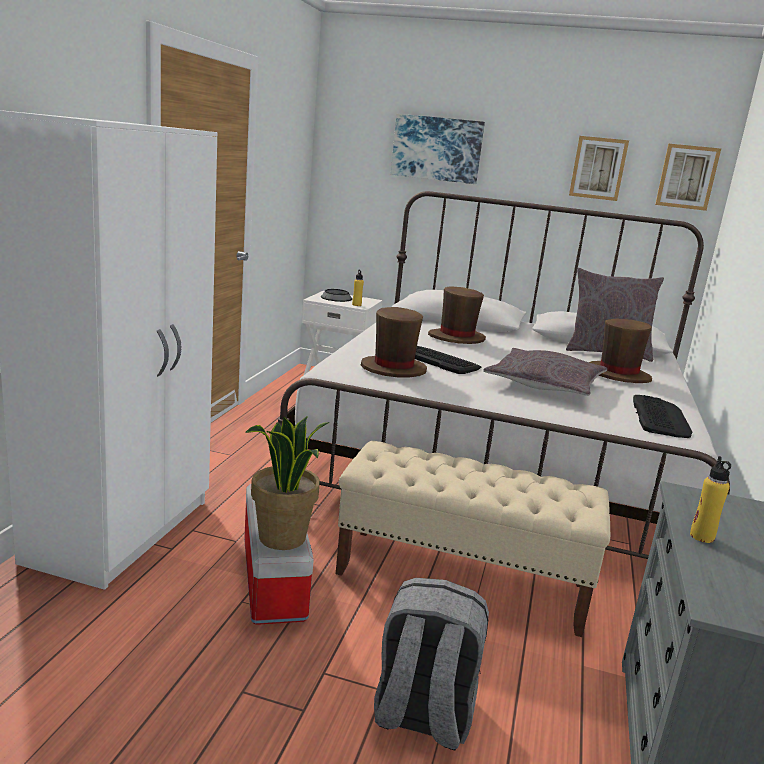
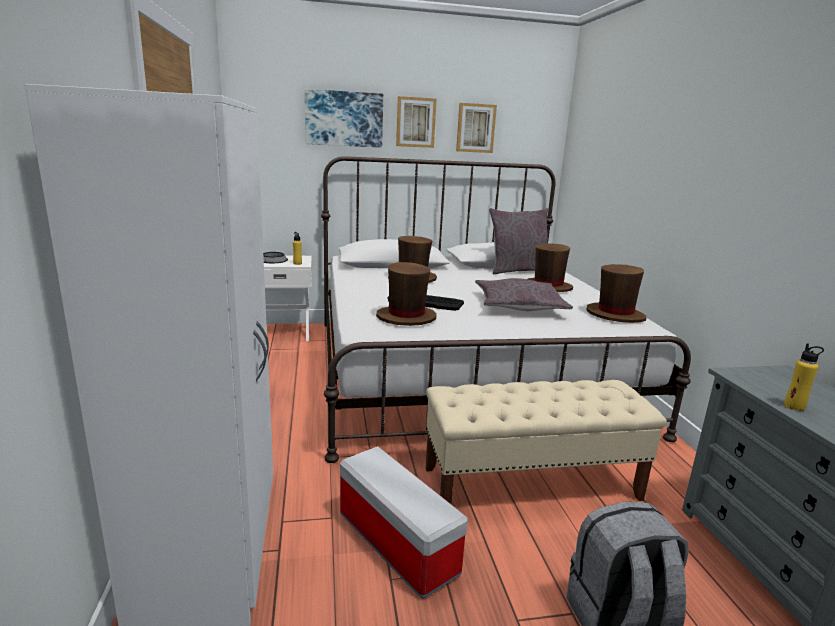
camera: 25 degrees left, 0 degrees up
potted plant [245,416,330,550] -> none
keyboard [633,395,693,438] -> brown hat [587,264,646,323]
picture [655,144,721,211] -> picture moved to [396,96,437,148]

